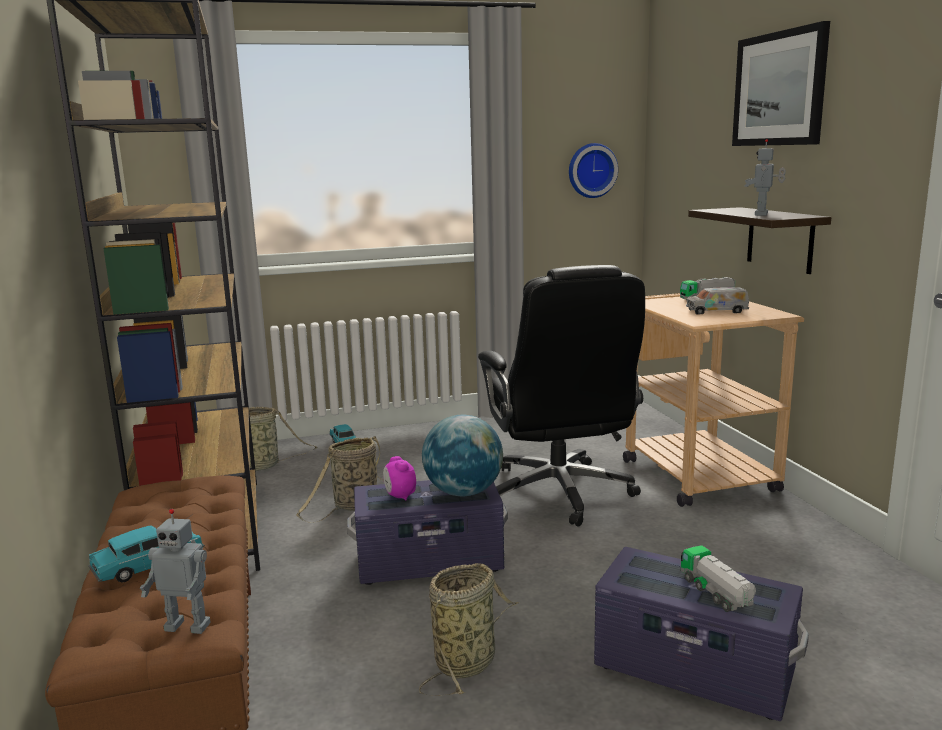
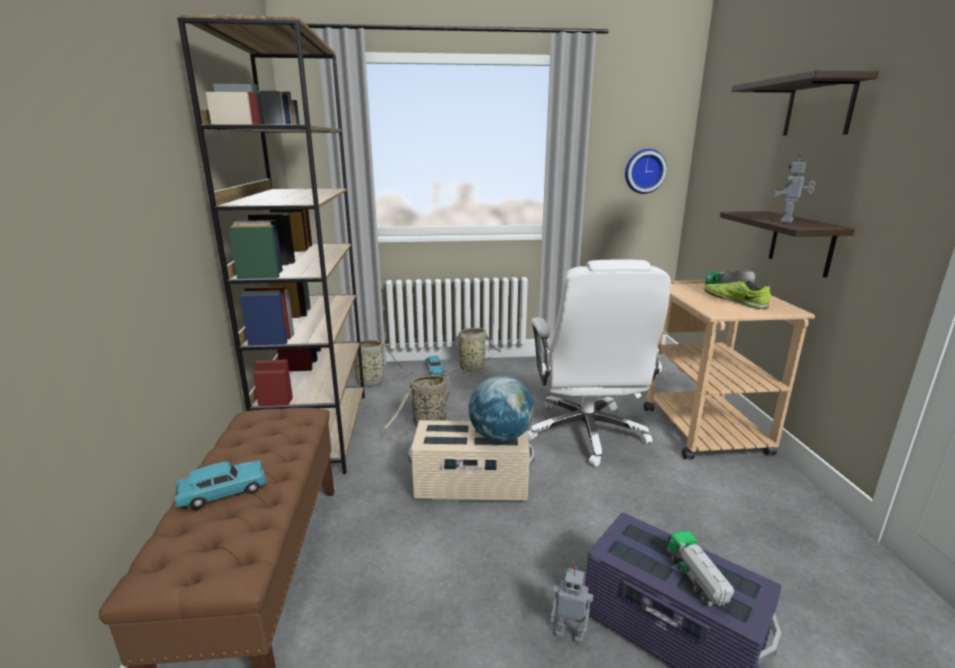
camera: 10 degrees right, 5 degrees up
toy robot [140,509,211,634] -> toy robot moved to [550,566,593,644]
purple storage box [347,480,508,585] -> beige storage box [408,420,535,501]
alarm clock [383,456,416,500] -> none
basket [419,563,519,696] -> basket moved to [451,328,500,374]
black office chair [478,265,645,527] -> white office chair [528,259,671,467]
toy truck [686,287,749,314] -> shoe [704,280,771,309]
picture [732,21,830,146] -> shelf [731,70,879,136]

